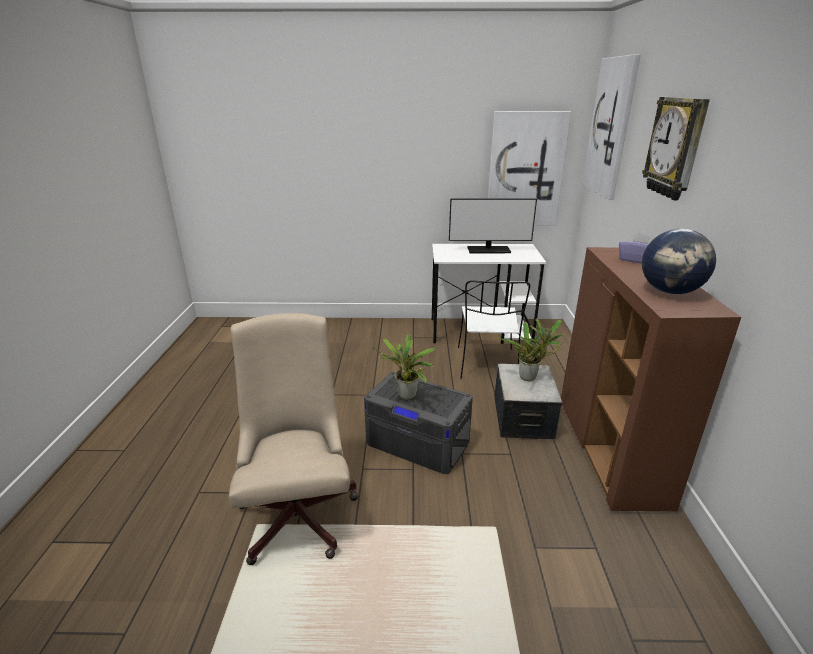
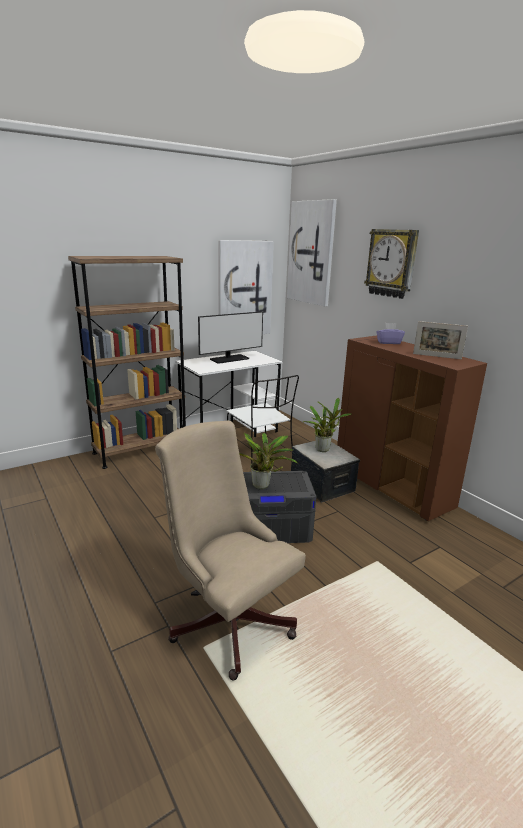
camera: 35 degrees left, 5 degrees down
globe [642,229,716,294] -> picture frame [413,321,468,359]
none -> brown bookcase [68,256,186,469]

